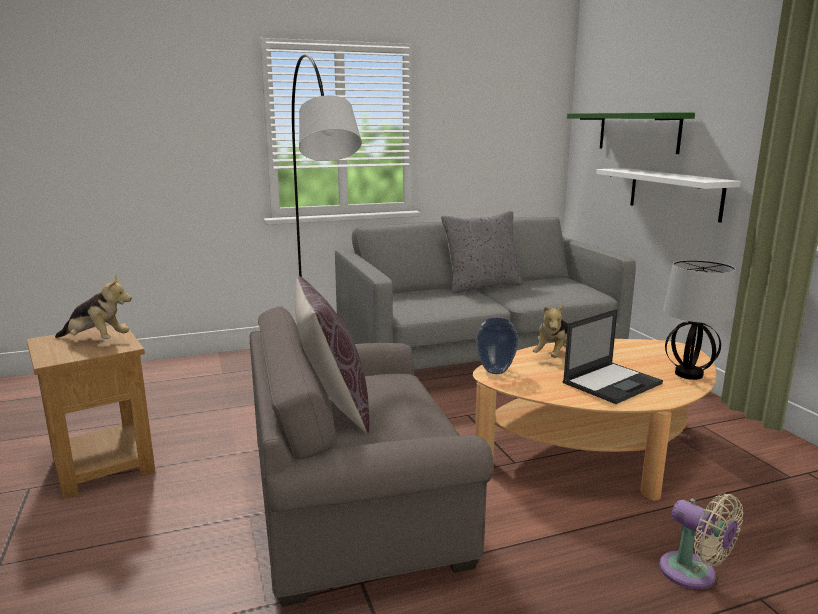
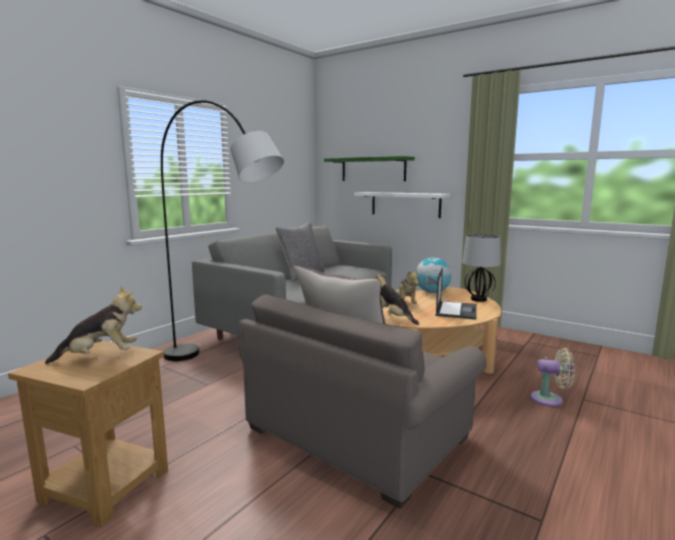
camera: 35 degrees left, 5 degrees down
vase [476,318,519,374] -> plush toy [375,274,419,325]
none -> globe [416,257,451,293]

